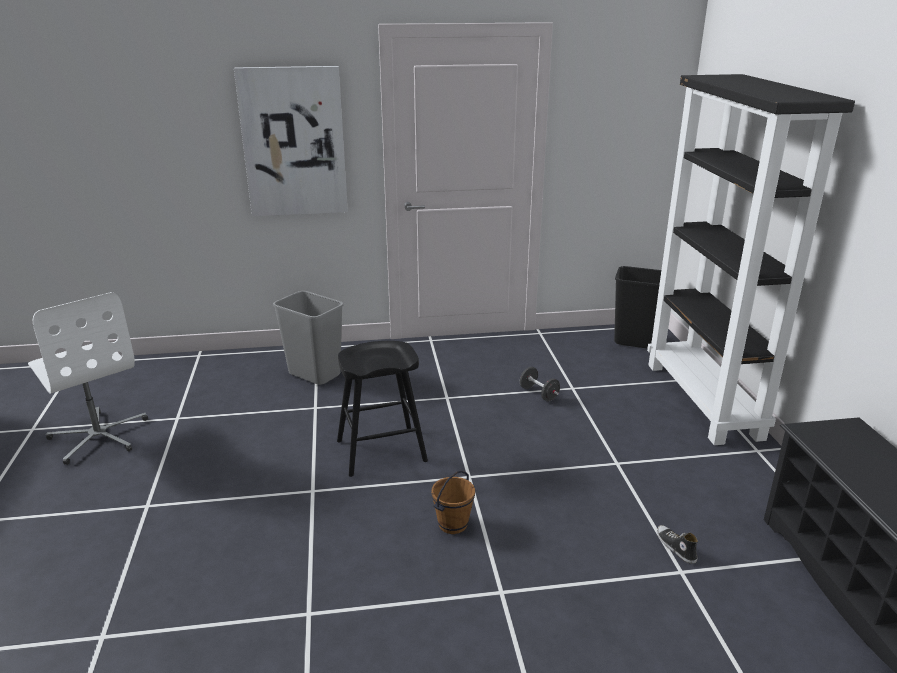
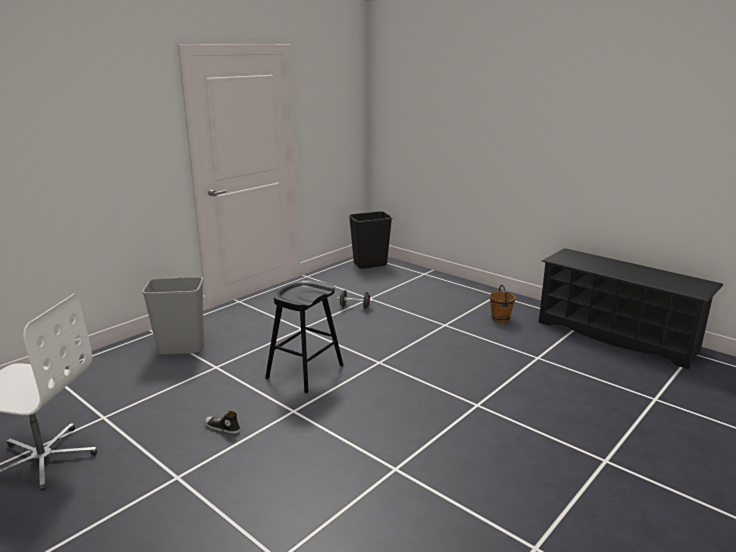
camera: 40 degrees left, 5 degrees down
picture [234,66,348,216] -> none
brown bucket [431,471,475,534] -> brown bucket moved to [490,285,516,323]
black bookcase [647,74,855,445] -> none
shoe [657,525,698,564] -> shoe moved to [205,411,241,434]

